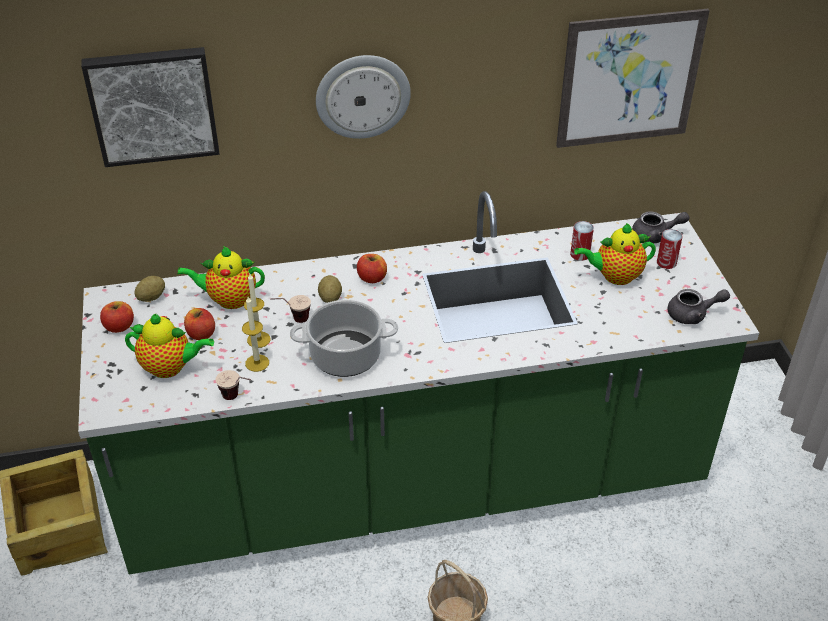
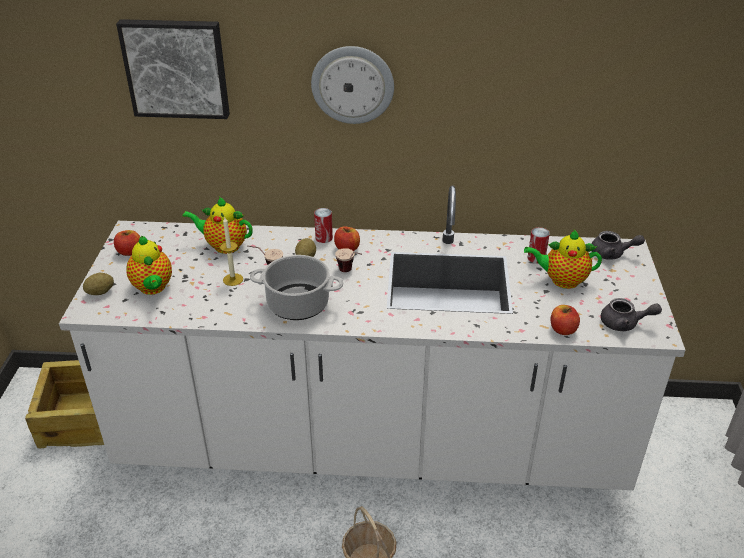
camera: 15 degrees right, 5 degrees down
green counter [78,191,759,574] -> white counter [59,185,685,490]
teapot [125,314,214,378] -> teapot turned 45 degrees clockwise [126,236,172,295]
potato [134,276,165,302] -> potato moved to [83,273,114,295]
apple [184,308,215,340] -> apple moved to [550,305,580,335]
cup [216,370,251,400] -> cup moved to [335,248,362,272]
candle [242,297,269,372] -> none
picture [556,9,710,148] -> none
can [657,229,683,269] -> can moved to [314,208,333,243]

